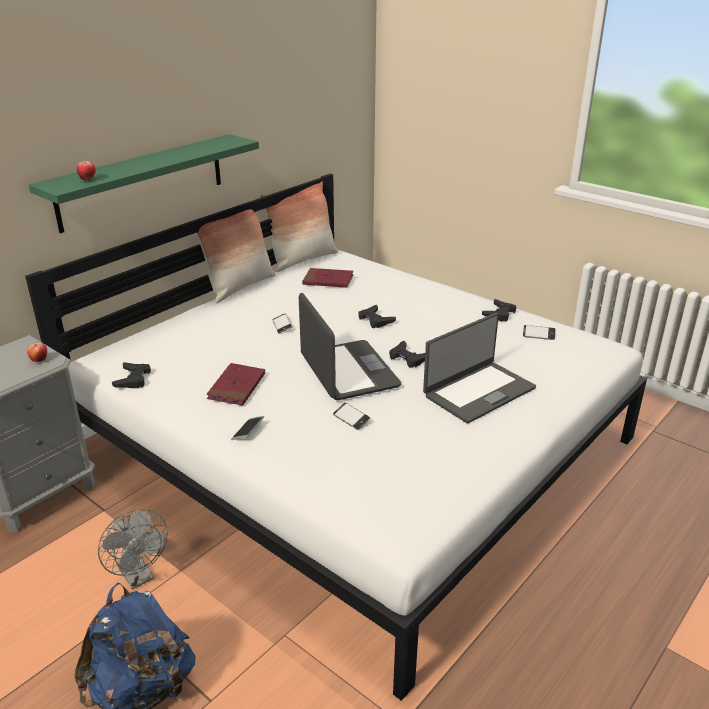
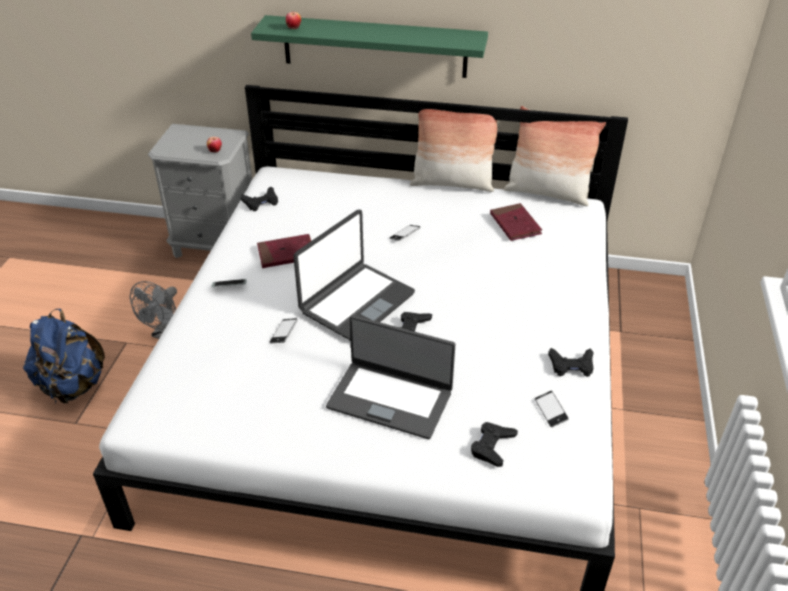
camera: 60 degrees right, 10 degrees up
black game controller [358,305,396,328] -> black game controller moved to [471,422,518,467]

